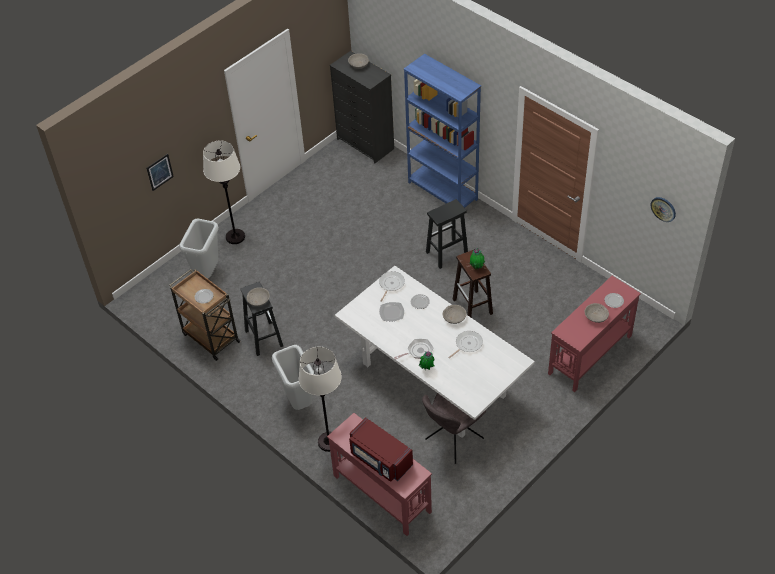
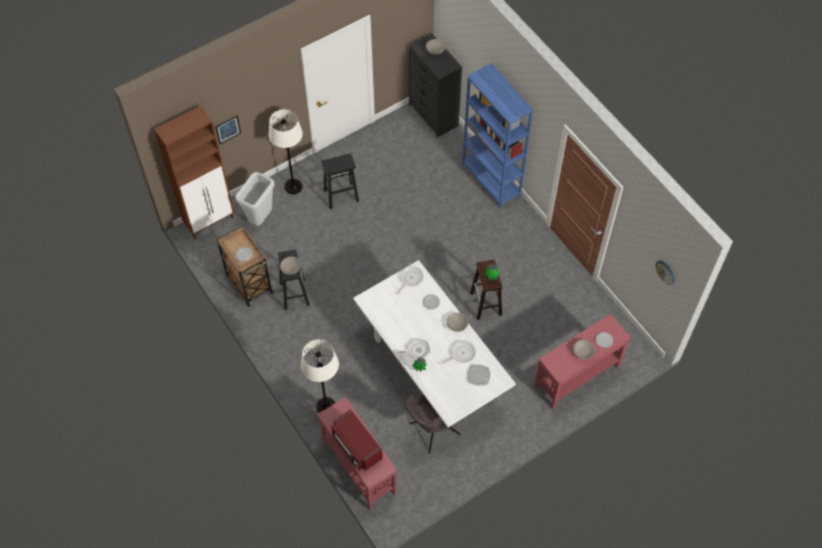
camera: 10 degrees right, 10 degrees up
grey trash can [272,345,315,410] -> none
plate [379,302,404,321] -> plate moved to [467,365,490,386]
black stool [426,199,468,269] -> black stool moved to [321,153,359,209]
none -> brown cabinet [154,105,234,239]

